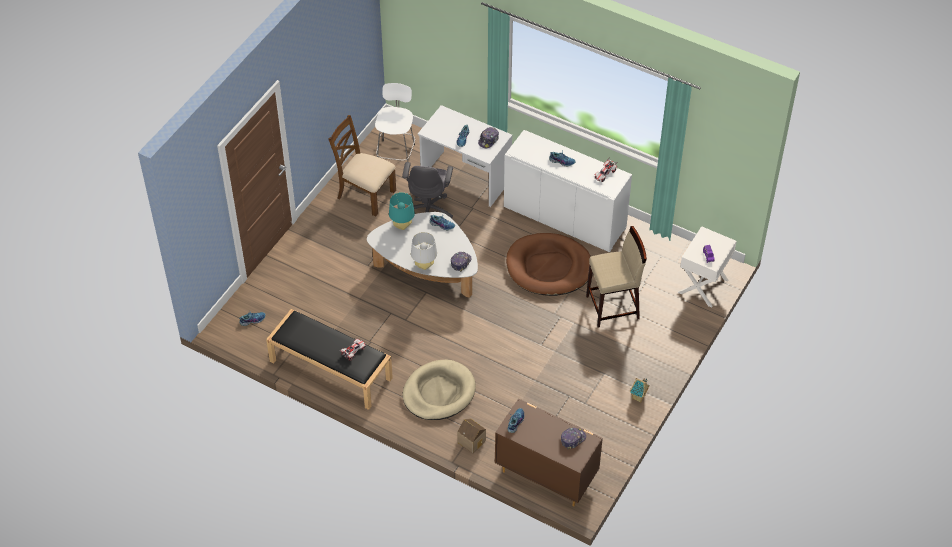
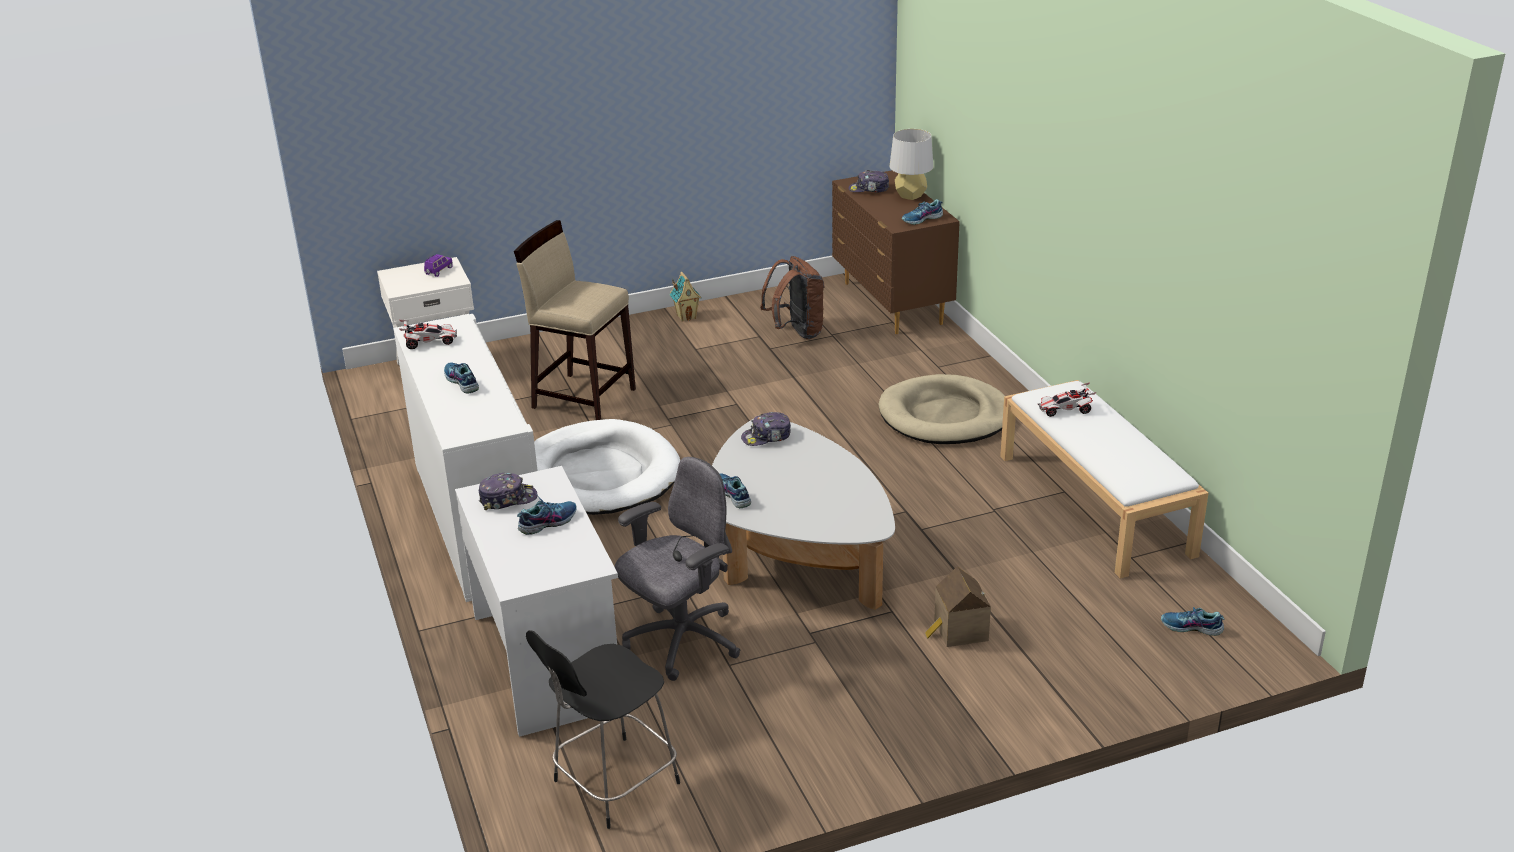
camera: 140 degrees left, 20 degrees down
black bench [266,309,393,410] -> white bench [1000,380,1209,578]
brown chair [328,115,396,217] -> none
white stool [375,83,415,162] -> black stool [526,630,680,829]
turquoise table lamp [389,192,415,230] -> none
grey table lamp [411,232,437,270] -> grey table lamp moved to [890,129,933,200]
toy house [457,418,486,453] -> toy house moved to [925,566,991,647]
brown dog bed [506,233,591,296] -> white dog bed [534,419,680,515]
none -> brown backpack [760,256,825,339]

